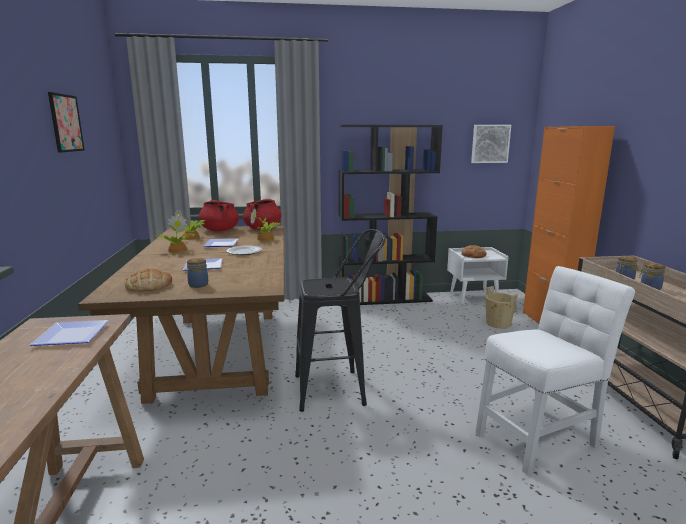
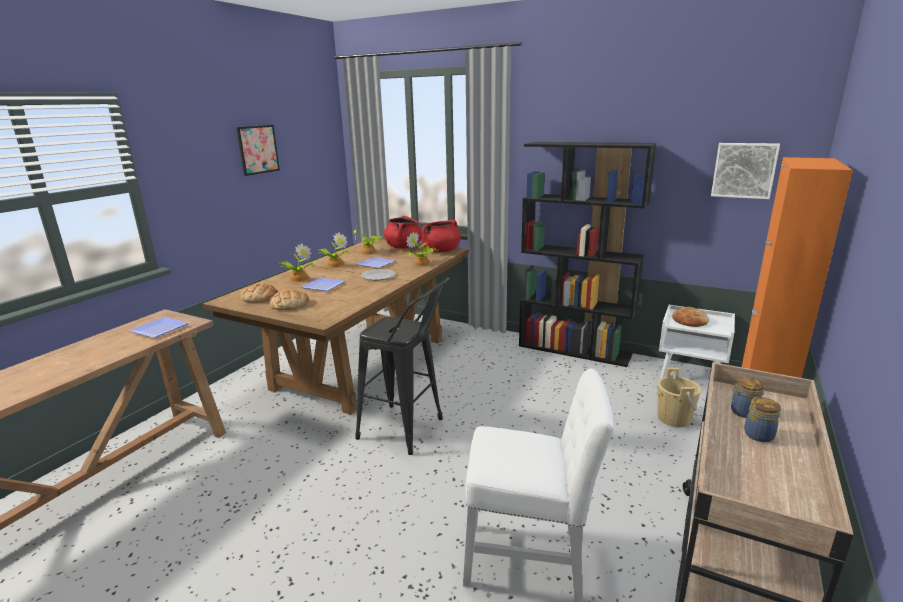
camera: 35 degrees right, 5 degrees up
jar [187,258,208,288] -> bread [269,289,309,310]
none -> potted plant [278,243,316,282]

